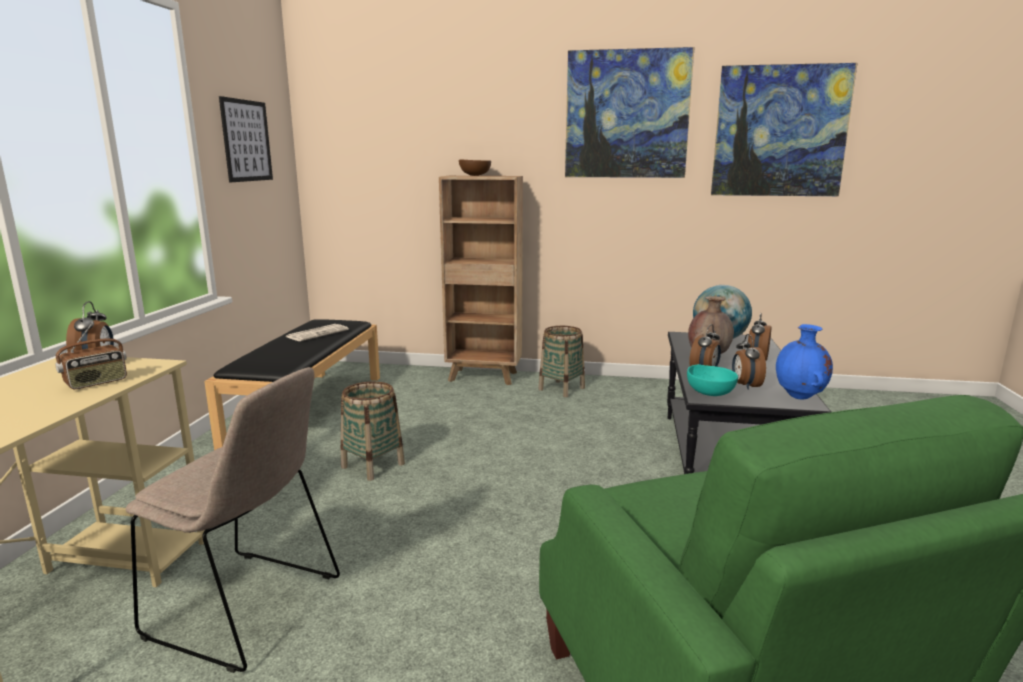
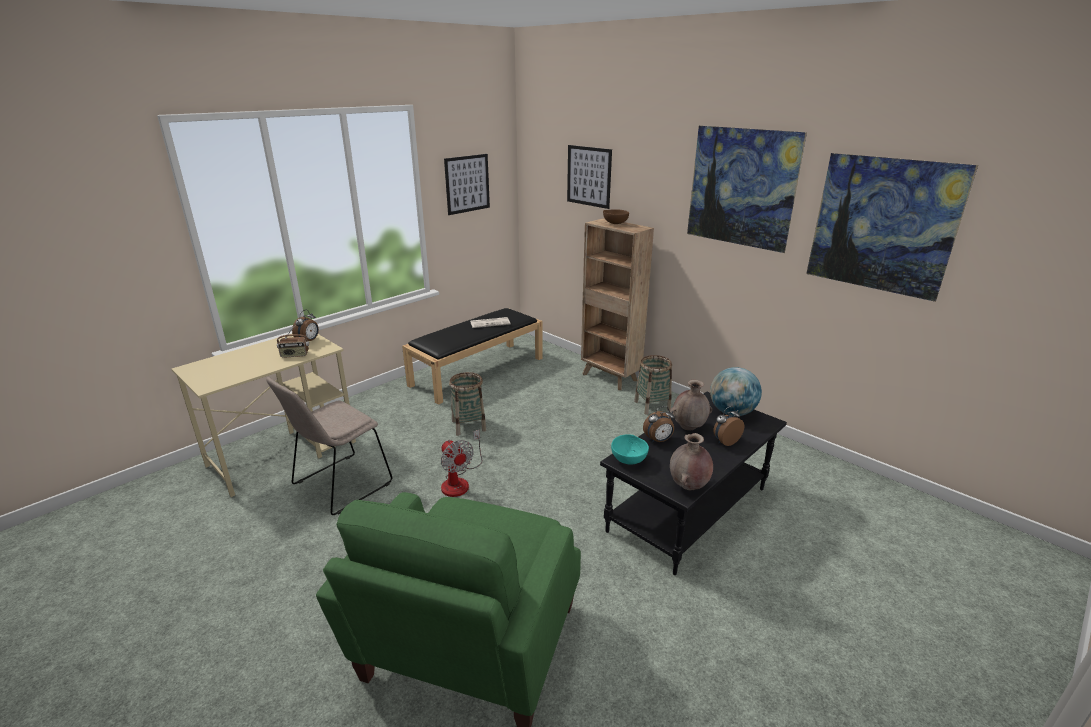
camera: 35 degrees right, 10 degrees up
beige chair [126,367,340,673] -> beige chair turned 75 degrees clockwise [266,377,392,515]
alarm clock [732,334,766,390] -> none
blue vase [776,324,833,399] -> brown vase [670,433,713,490]
none -> fan [441,430,482,497]
none -> picture [567,145,612,209]

